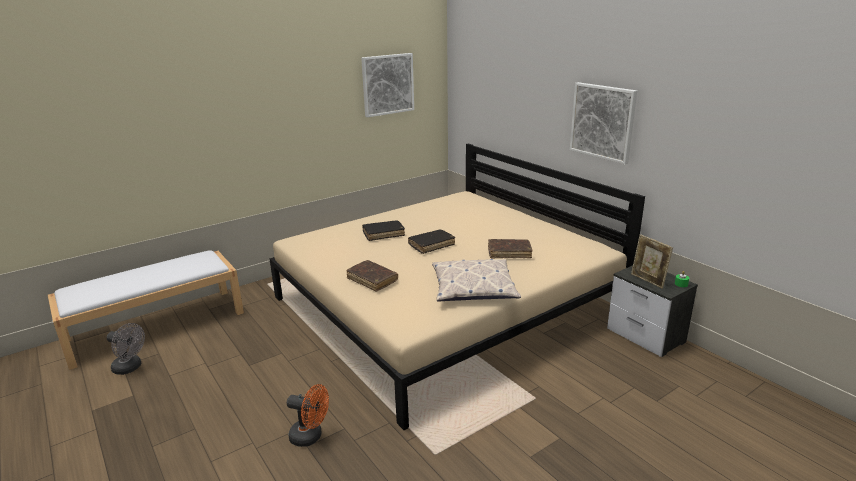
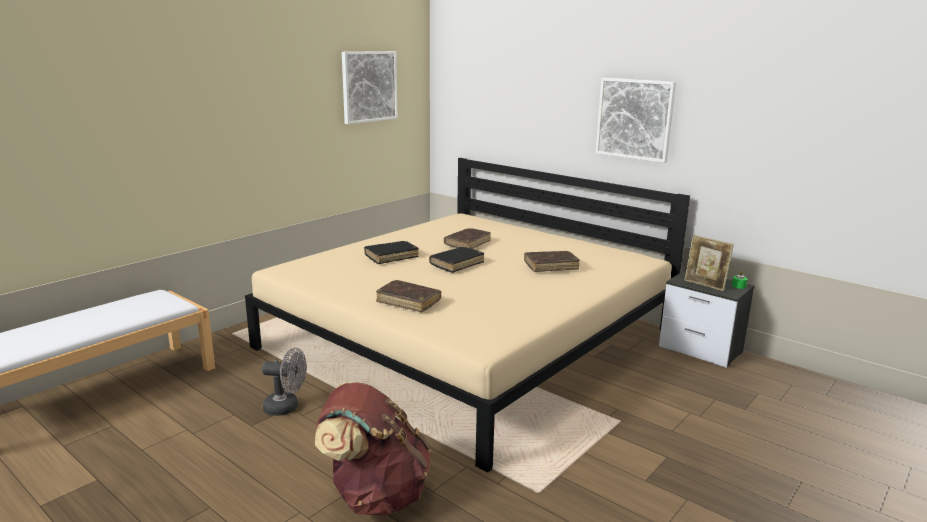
camera: 15 degrees left, 5 degrees down
grey fan [107,323,145,375] -> grey fan moved to [262,348,307,416]
orange fan [287,384,329,447] -> brown backpack [315,382,431,515]
pillow [432,259,521,302] -> none
none -> brown book [444,228,491,249]

